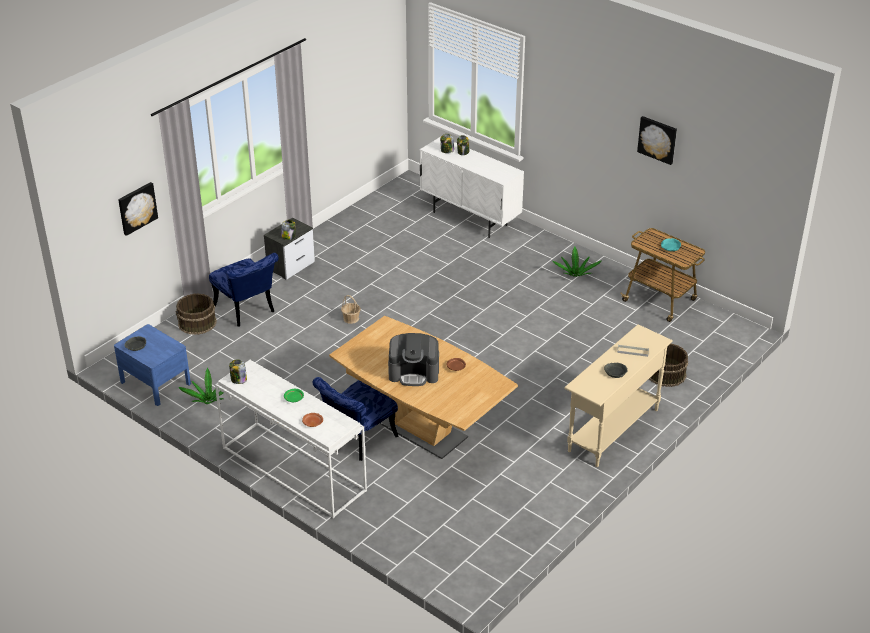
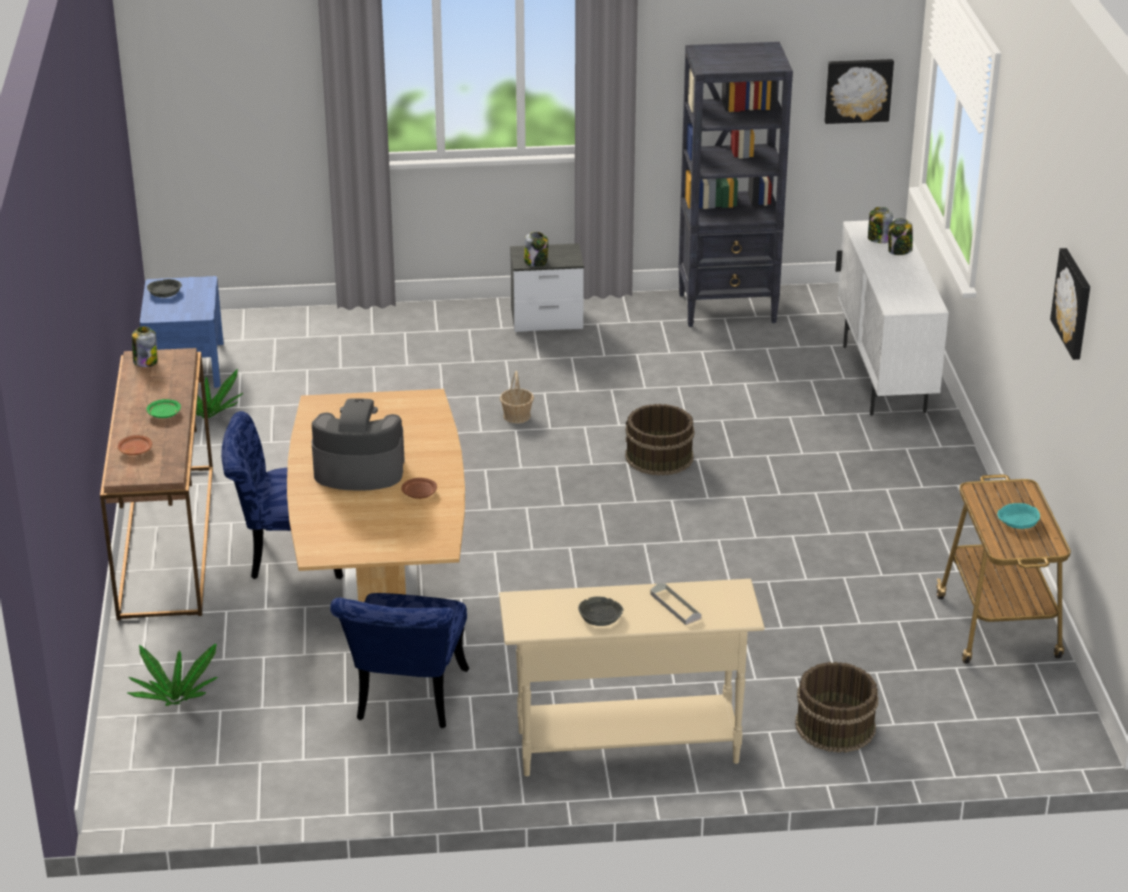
camera: 45 degrees right, 5 degrees down
picture [118,182,158,236] -> picture moved to [825,59,894,124]
brown bucket [175,293,217,335] -> brown bucket moved to [625,404,695,476]
blue chair [209,253,279,327] -> blue chair moved to [330,593,469,728]
white console table [215,360,367,519] -> brown console table [100,348,213,620]
coffee machine [388,333,439,386] -> coffee machine turned 135 degrees clockwise [312,398,405,491]
potted plant [552,247,602,277] -> potted plant moved to [127,644,218,706]
none -> black bookcase [678,42,793,327]

